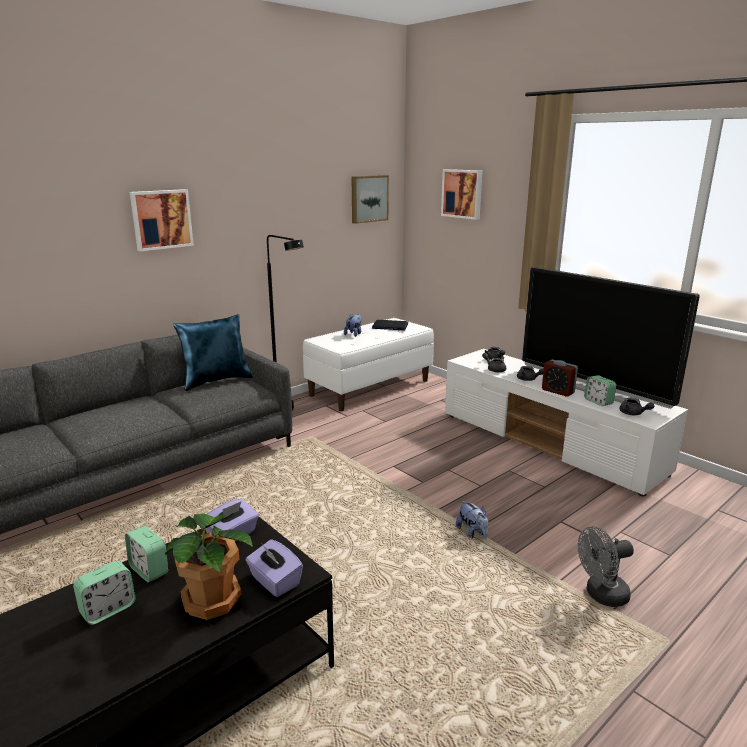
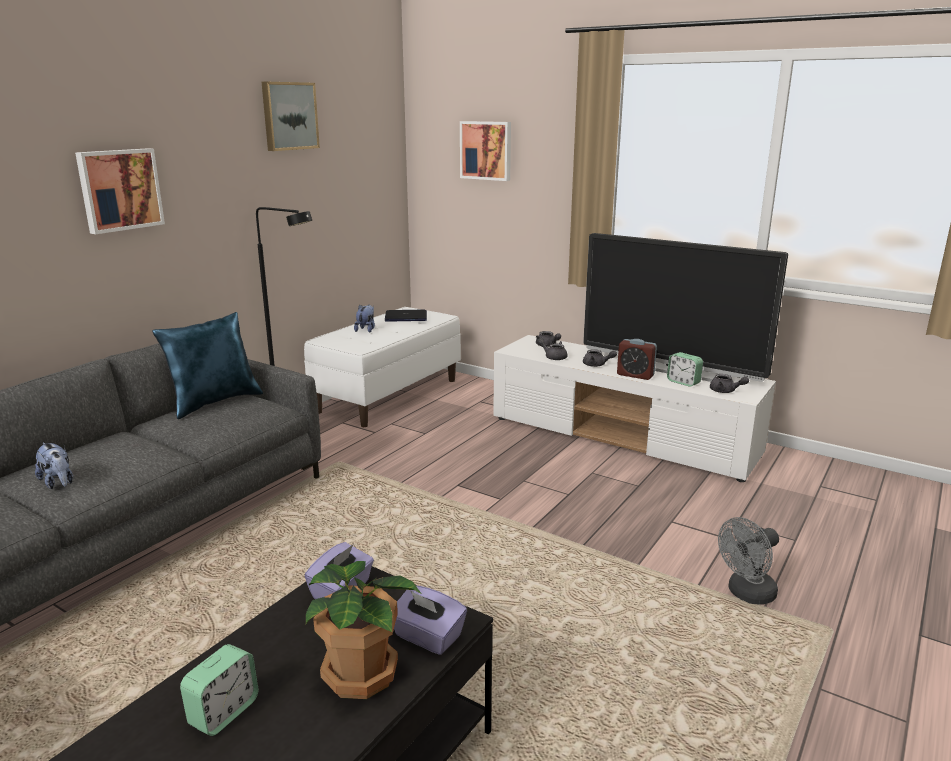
camera: 15 degrees left, 0 degrees up
alarm clock [125,526,168,582] -> none
picture [352,175,389,224] -> picture moved to [262,82,320,151]
plush toy [456,500,488,539] -> plush toy moved to [35,443,73,489]

